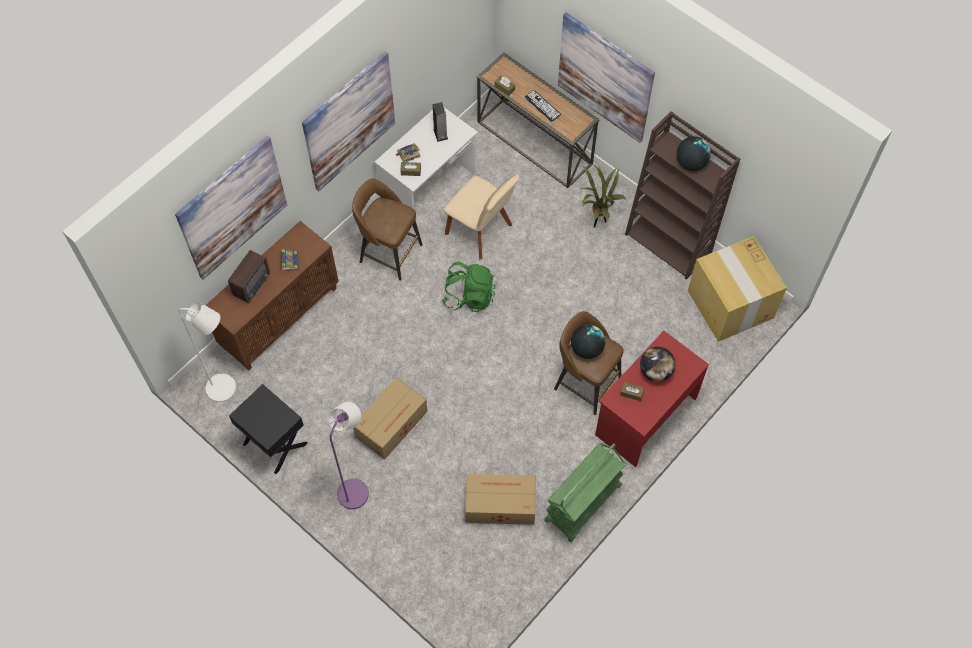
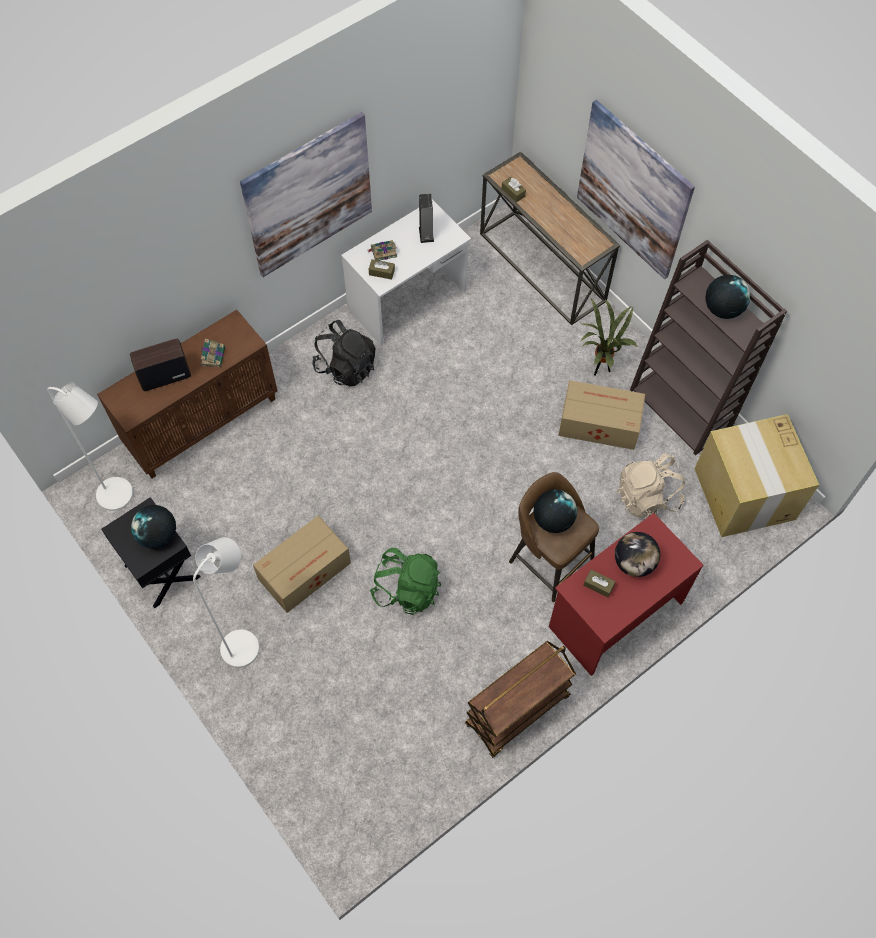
camera: 10 degrees right, 0 degrees up
picture [175,136,287,280] -> none
radio [228,250,270,303] -> radio turned 150 degrees counterclockwise [130,339,191,391]
purple floor lamp [328,402,369,509] -> white floor lamp [193,537,259,668]
brown stool [352,179,423,281] -> black backpack [312,320,375,386]
green backpack [442,262,495,312] -> green backpack moved to [370,548,441,615]
beige chair [443,175,519,260] -> none
cardboard box [465,474,536,525] -> cardboard box moved to [558,380,645,450]
keyboard [525,90,561,122] -> none
green cart [544,443,626,543] -> brown cart [465,641,576,758]
none -> globe [131,505,176,549]
none -> beige backpack [616,453,685,519]

